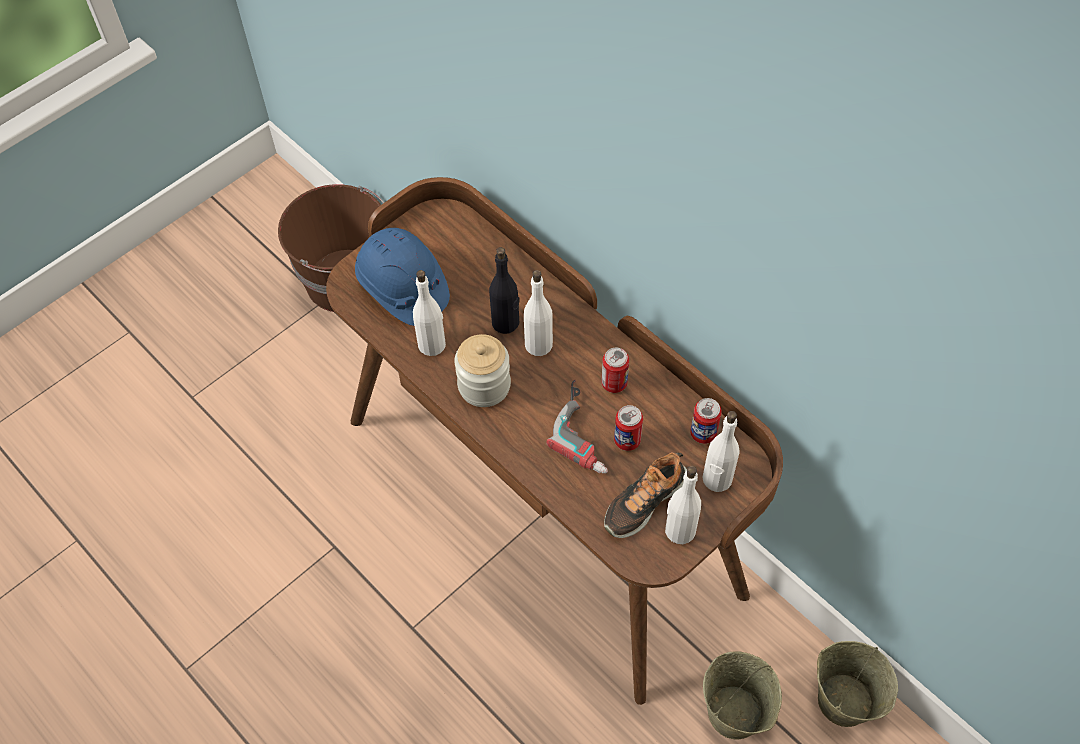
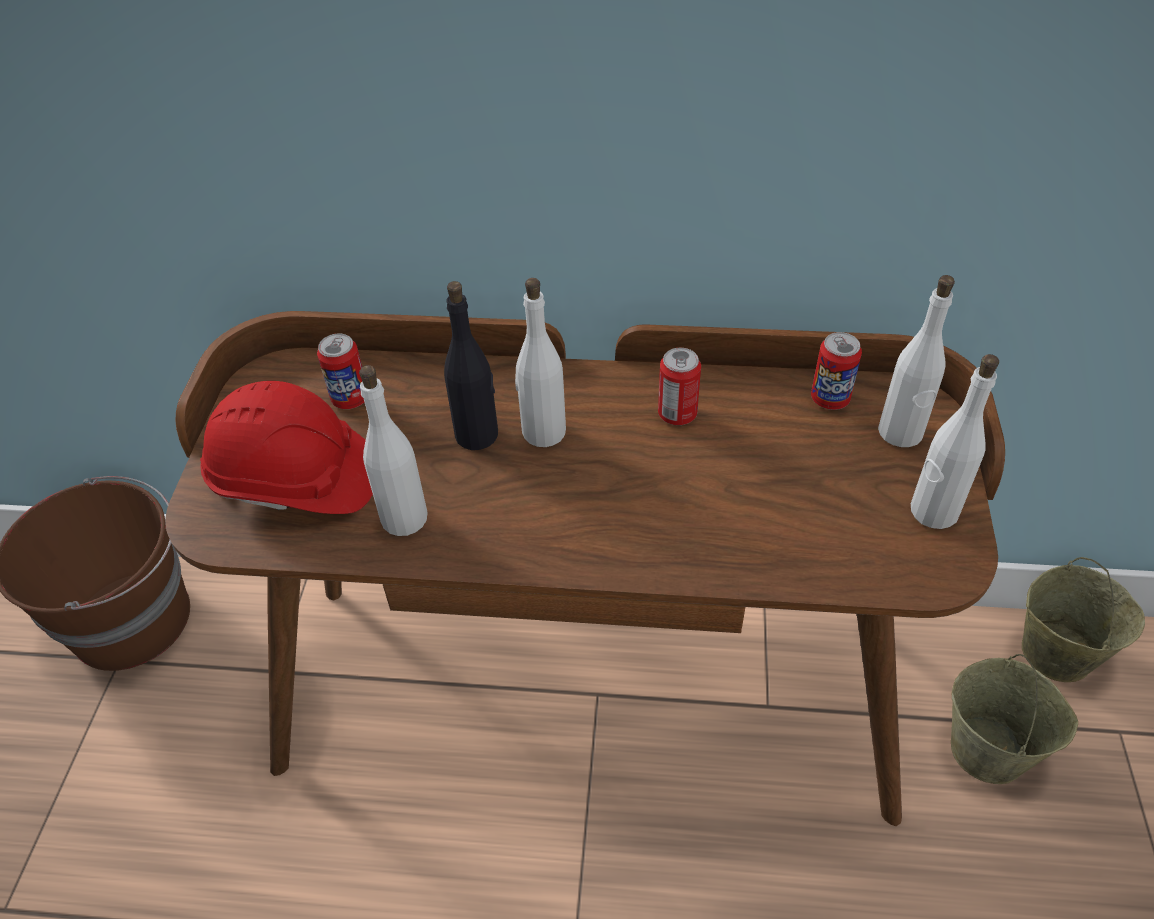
camera: 40 degrees left, 10 degrees down
blue hard hat [355,228,450,326] -> red hard hat [200,381,373,514]
jar [454,334,511,407] -> none
power drill [546,380,608,474] -> none
shoe [604,453,687,538] -> none
can [614,405,643,451] -> can moved to [317,333,364,409]

